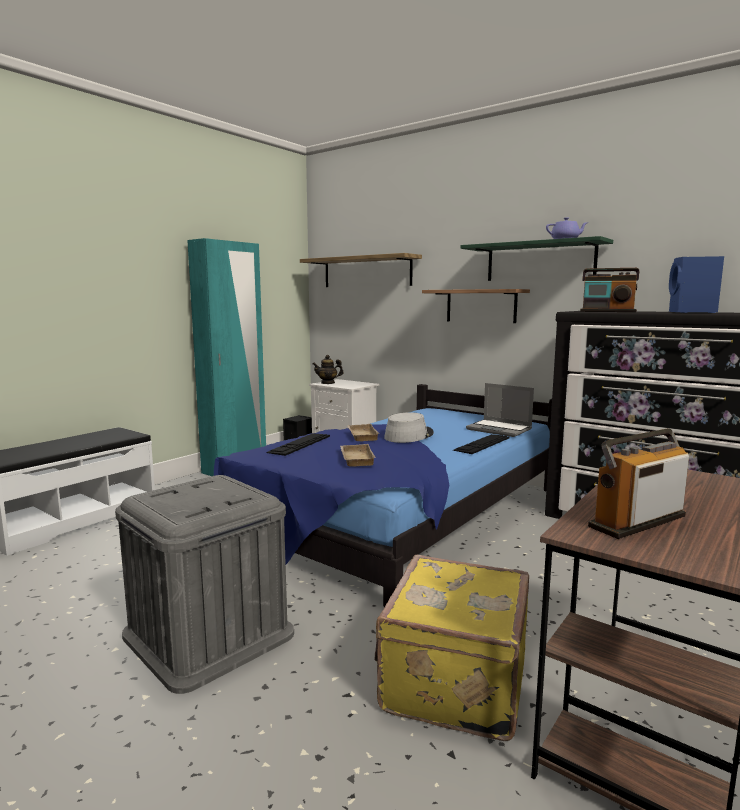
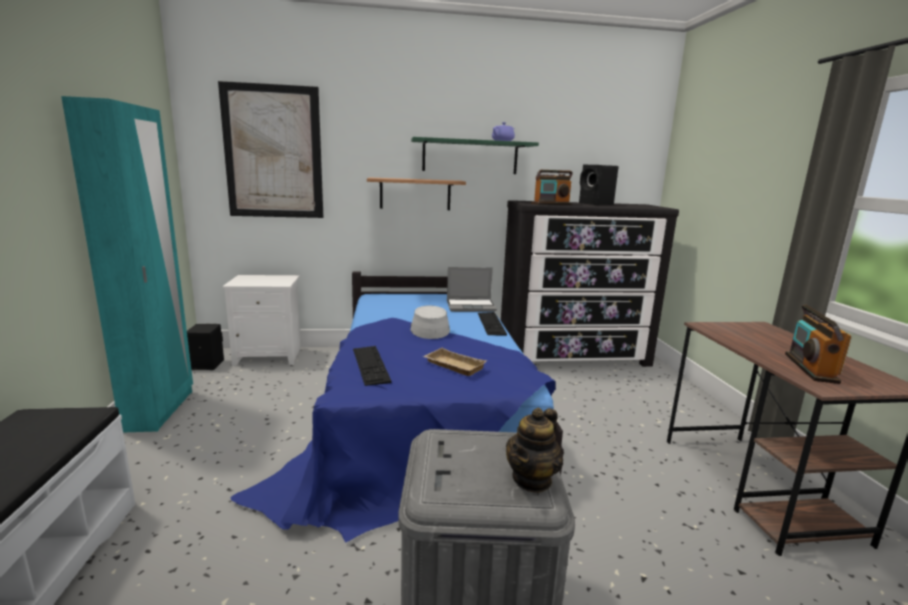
camera: 45 degrees left, 5 degrees up
shelf [300,253,422,287] -> picture [218,81,324,218]
teapot [313,355,344,384] -> teapot moved to [506,408,563,493]
beige tray [347,424,379,441] -> none
yellow suitcase [374,555,529,741] -> none
blue speaker [669,256,724,313] -> black speaker [579,165,619,205]

